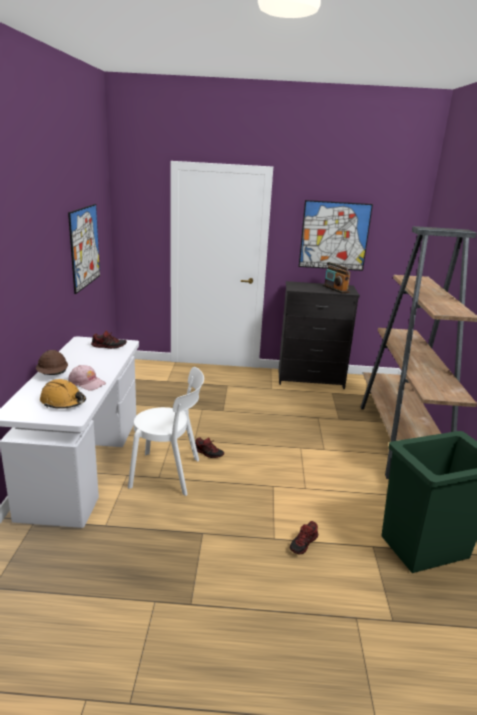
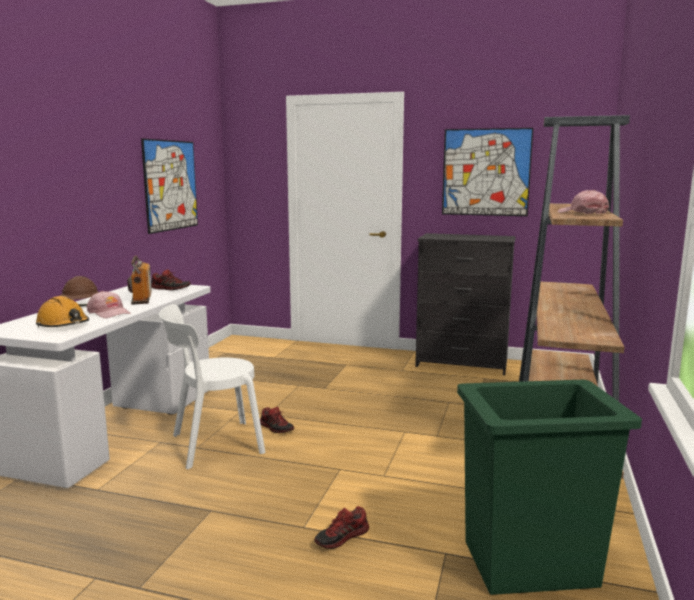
camera: 15 degrees right, 10 degrees down
white chair [128,367,204,496] -> white chair turned 135 degrees clockwise [159,304,265,469]
radio [323,262,350,294] -> radio moved to [128,256,152,305]
none -> pink cap [558,190,609,214]

